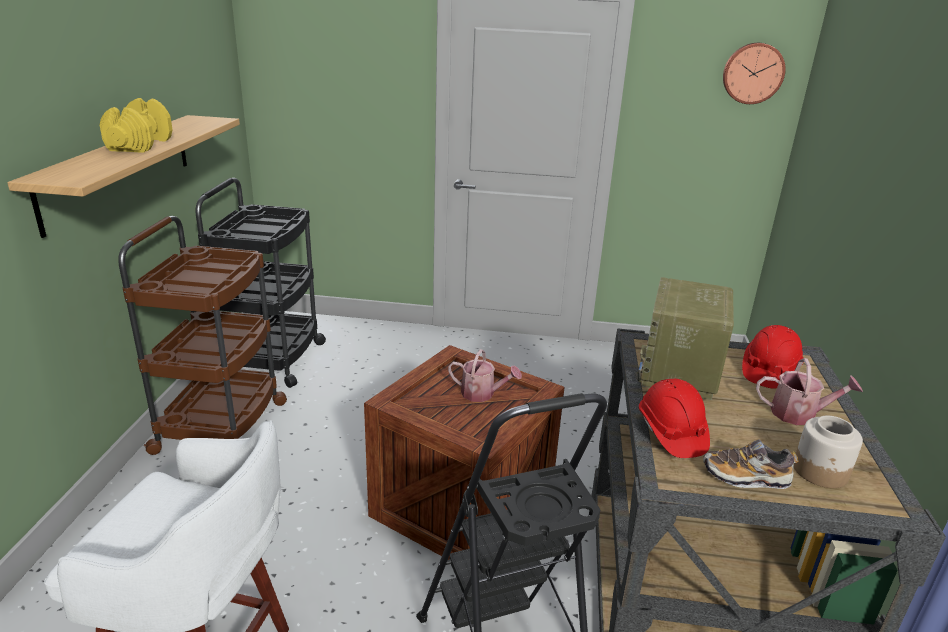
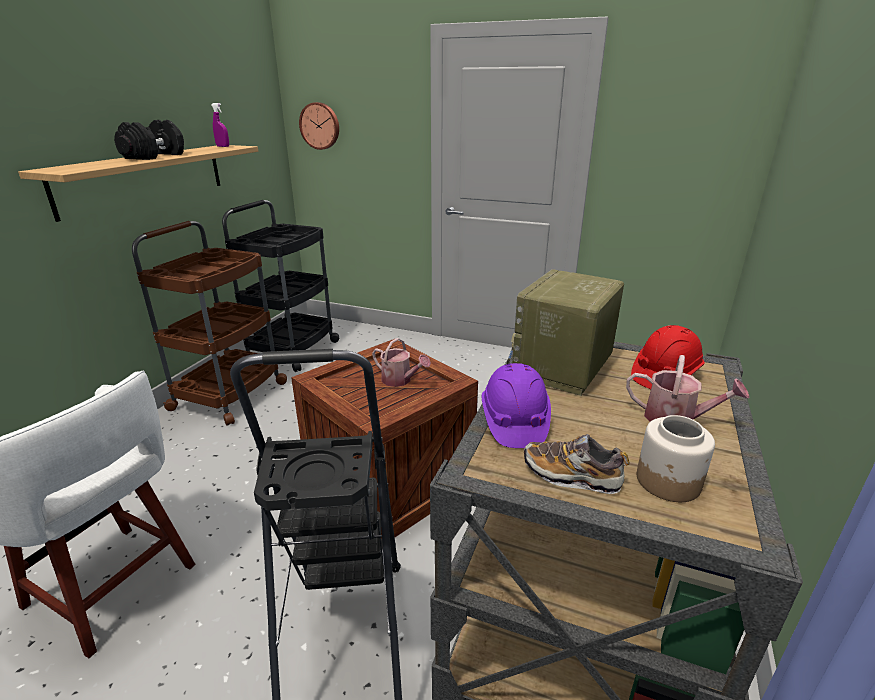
camera: 15 degrees right, 0 degrees up
yellow dumbbell [100,98,172,153] -> black dumbbell [114,120,184,160]
red hard hat [639,379,710,458] -> purple hard hat [482,363,551,448]
wall clock [723,43,786,104] -> wall clock moved to [299,102,339,150]
none -> purple spray bottle [211,103,229,147]

